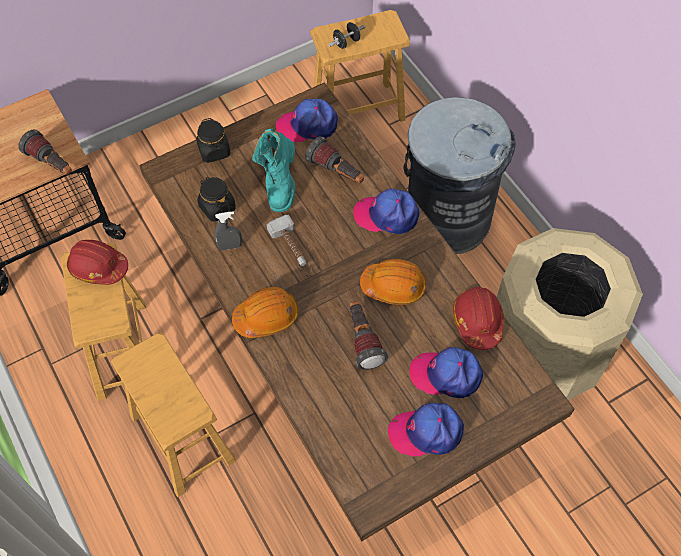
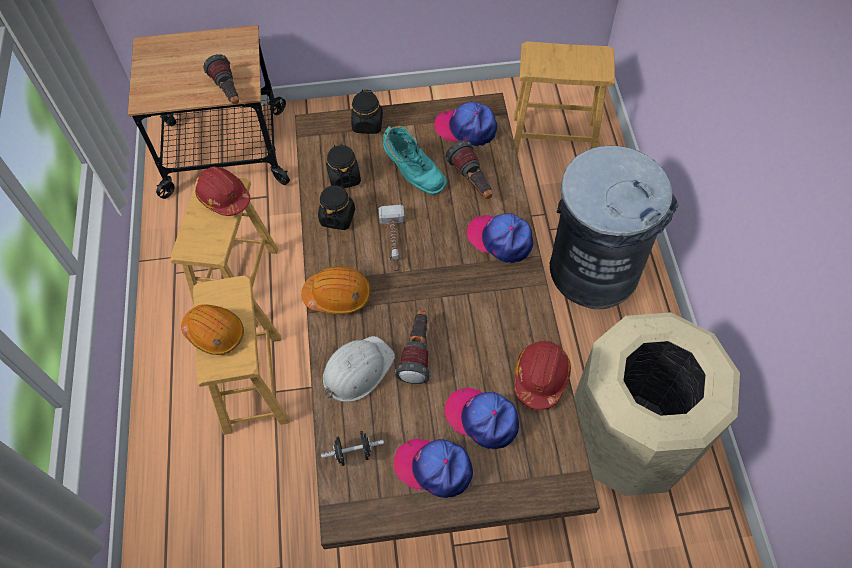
camera: 25 degrees right, 0 degrees up
grey spray bottle [214,211,242,250] -> black jar [318,183,355,230]
turquoise boot [252,128,295,212] -> turquoise boot turned 75 degrees counterclockwise [383,126,447,195]
black dumbbell [329,22,365,49] -> black dumbbell moved to [321,431,384,466]
orange hard hat [360,259,426,305] -> orange hard hat moved to [181,304,244,355]
none -> white hard hat [323,336,395,402]

